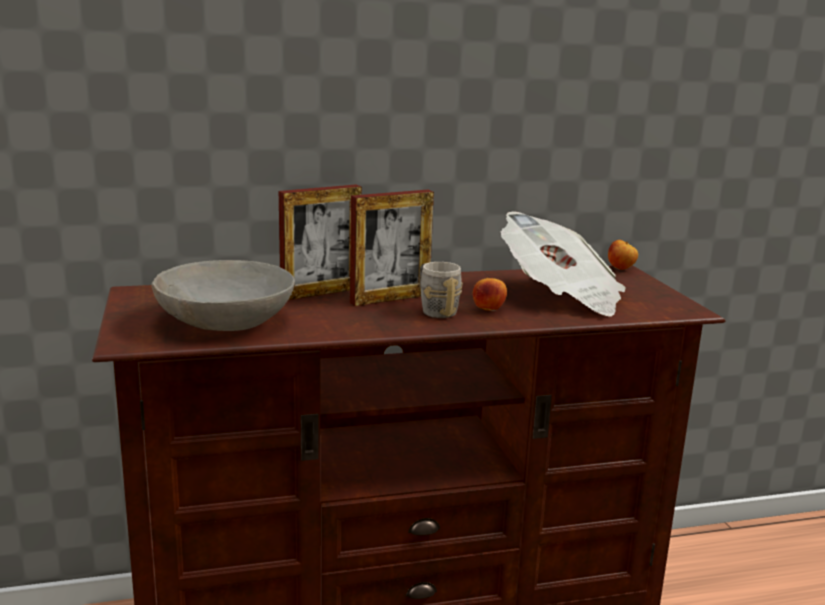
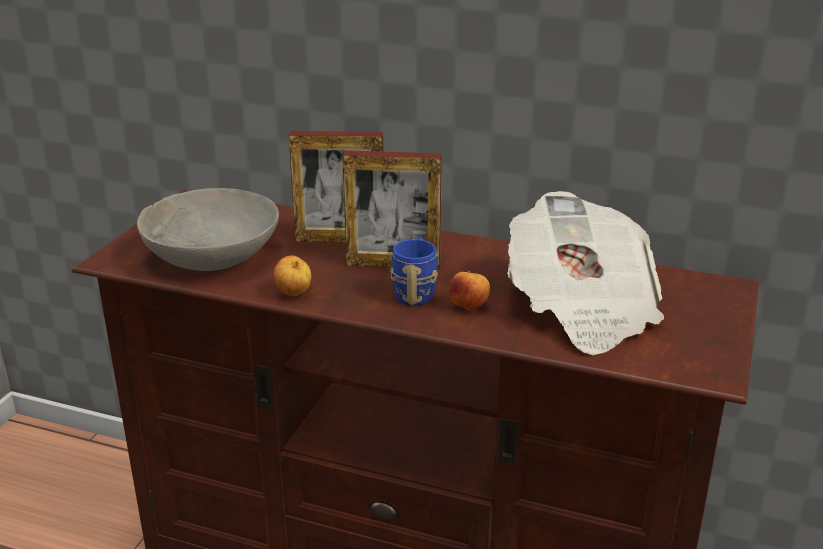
camera: 35 degrees right, 10 degrees up
grey mug [419,262,463,318] -> blue mug [390,237,438,305]
apple [608,240,638,270] -> apple moved to [273,255,311,296]

